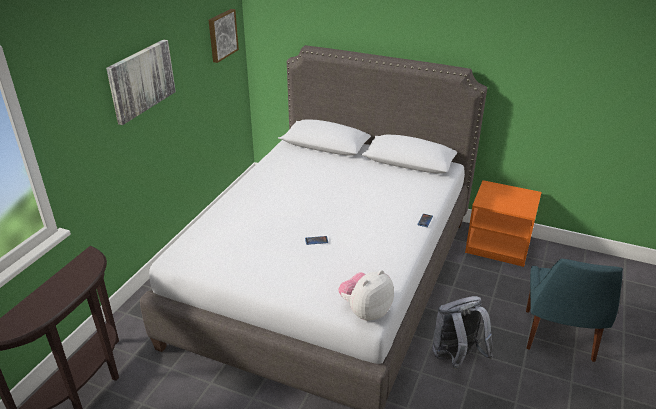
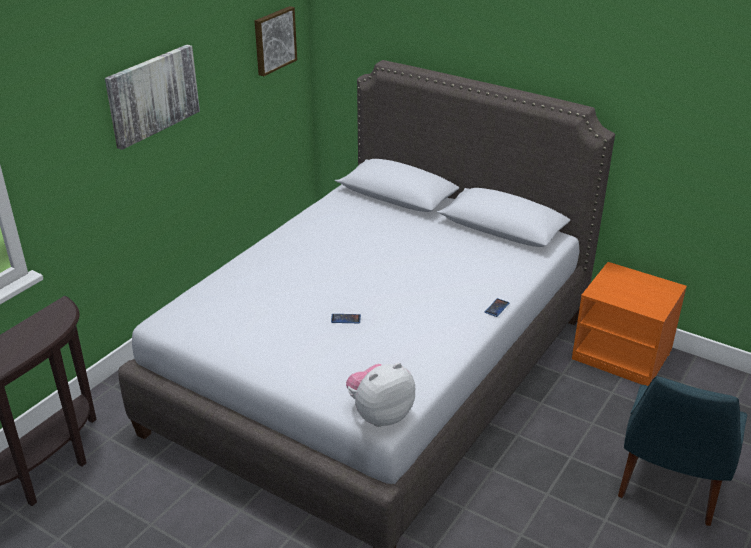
camera: 10 degrees right, 0 degrees up
grey backpack [432,296,493,370] -> none

